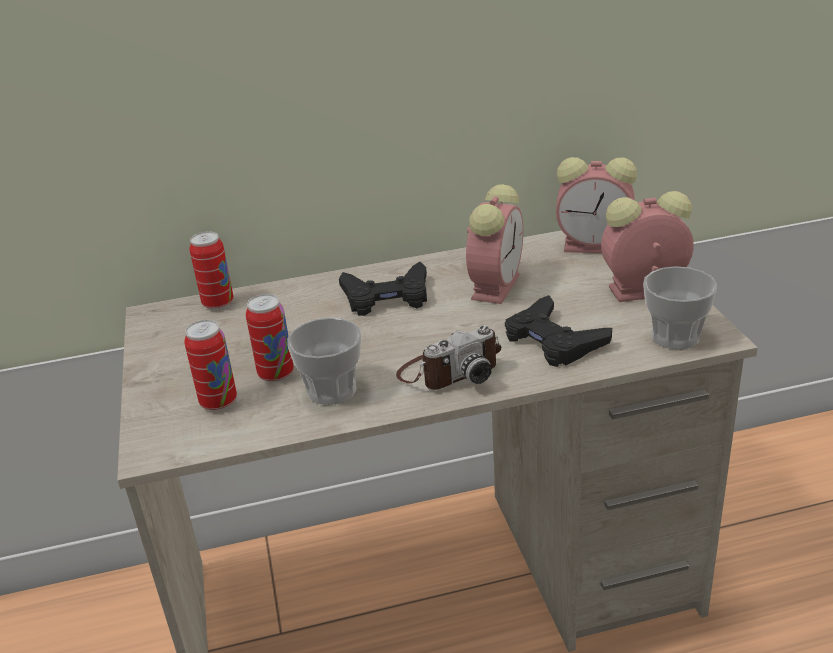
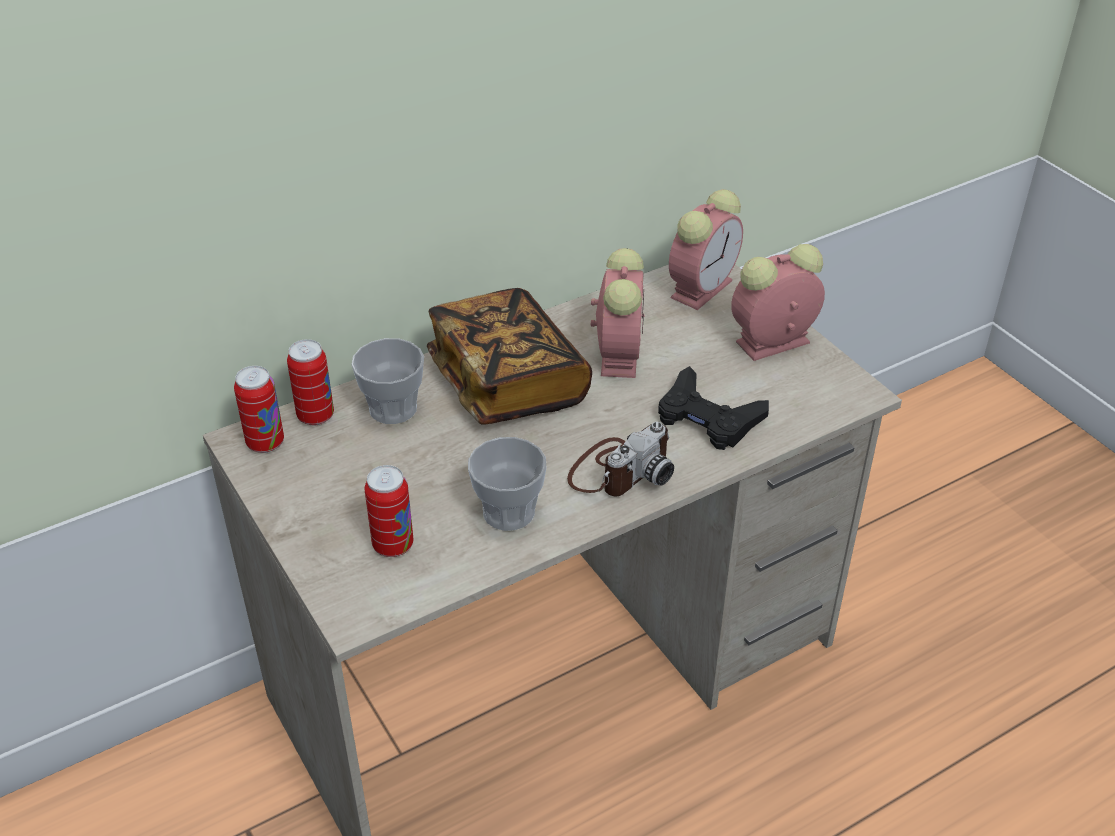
camera: 20 degrees left, 10 degrees up
can [246,294,294,382] -> can moved to [234,366,284,453]
black game controller [339,262,427,316] -> book [427,288,592,425]
alarm clock [556,157,637,253] -> alarm clock turned 45 degrees counterclockwise [669,189,743,310]
cup [643,266,717,349] -> cup moved to [351,338,424,424]

